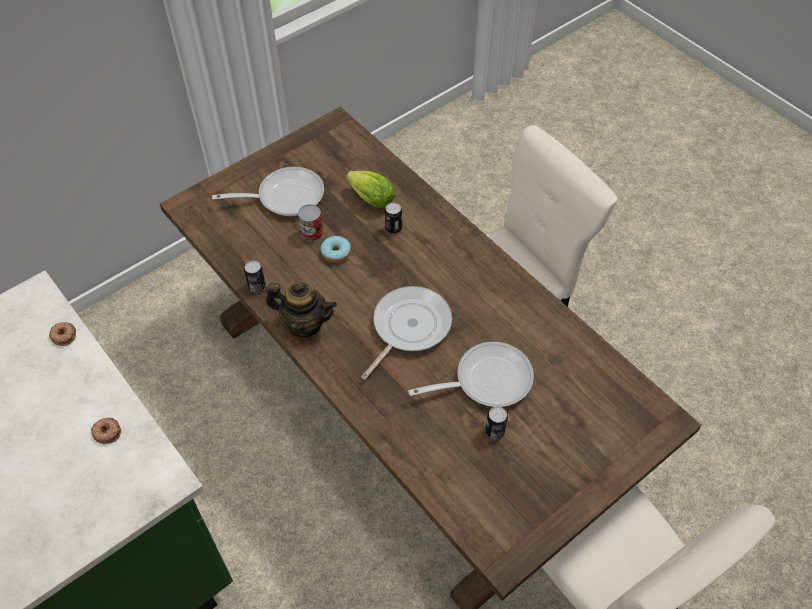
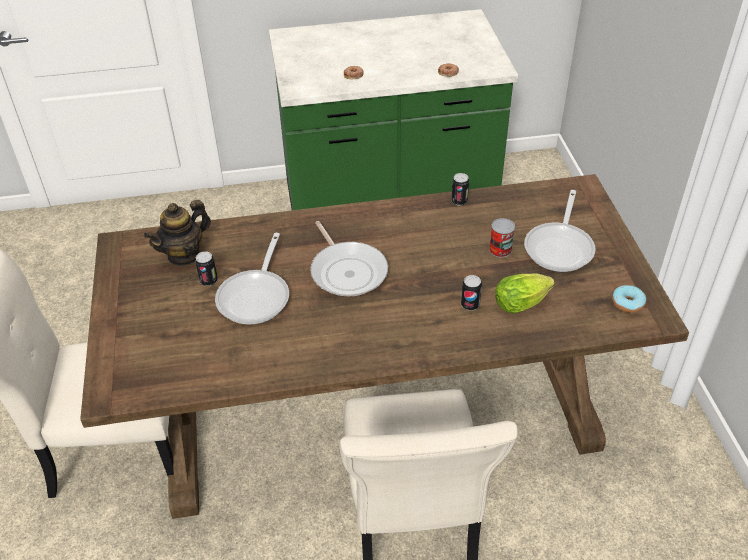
camera: 120 degrees right, 10 degrees down
teapot [266,281,337,338] -> teapot moved to [144,200,211,267]
donut [321,236,351,263] -> donut moved to [612,285,646,313]

